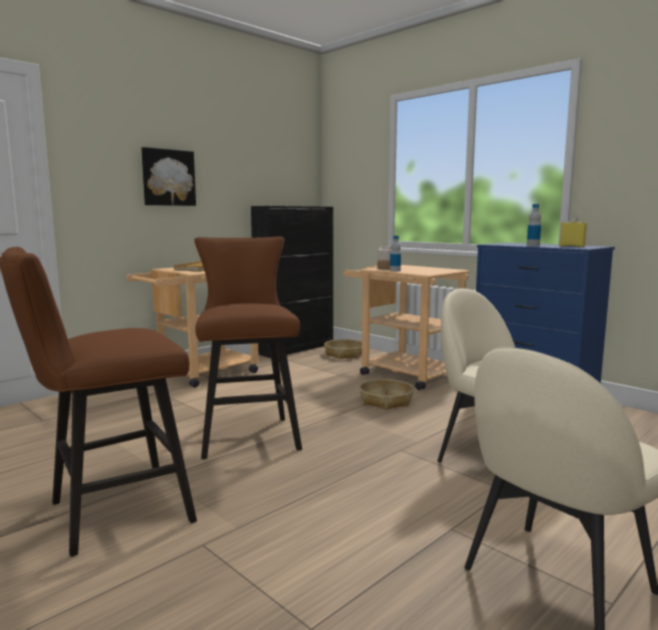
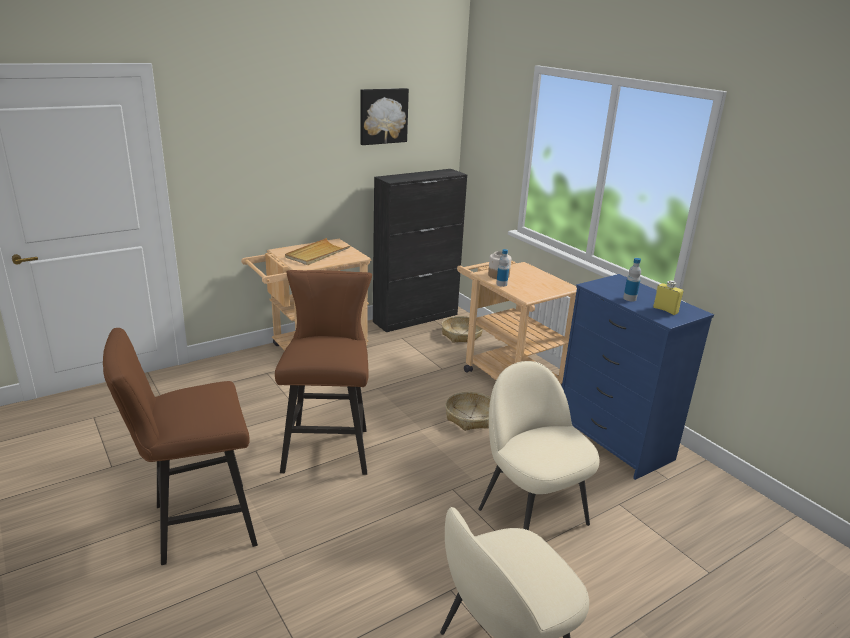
camera: 10 degrees right, 15 degrees up
picture [141,147,196,206] -> picture moved to [360,88,409,145]

